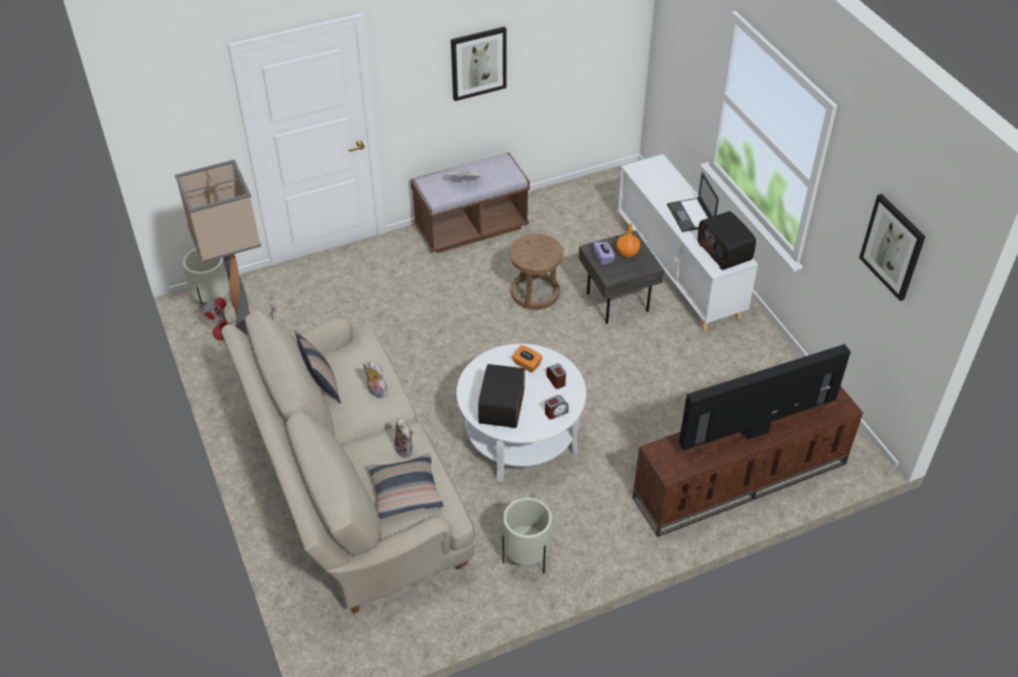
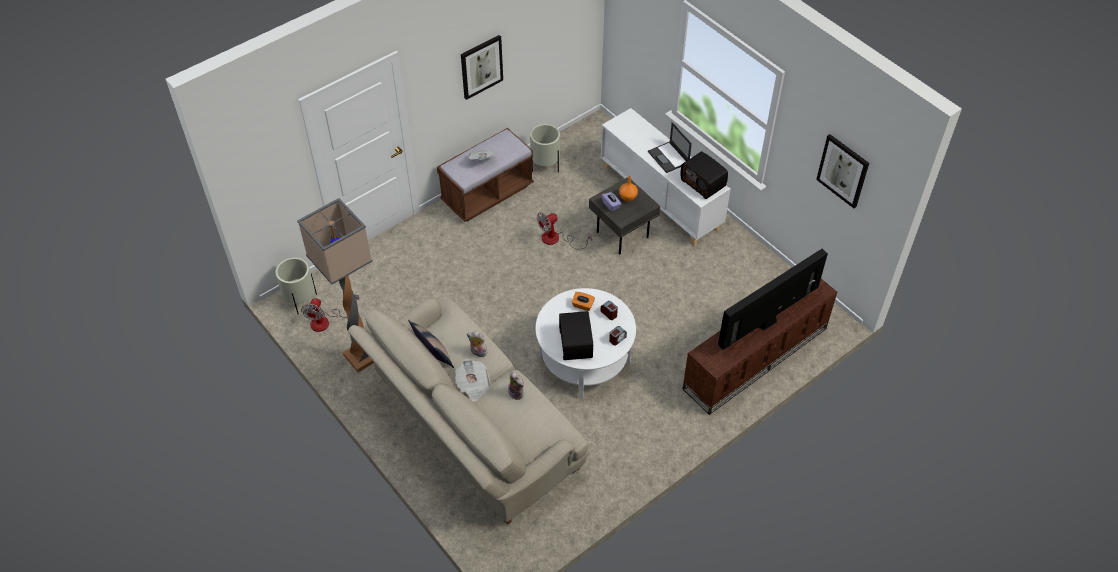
camera: 15 degrees left, 5 degrees up
pillow [368,454,444,519] -> none
beige planter [503,498,552,574] -> beige planter moved to [530,124,560,172]
brown stool [509,234,563,310] -> fan [537,212,592,249]
none -> newspaper [455,359,490,402]

